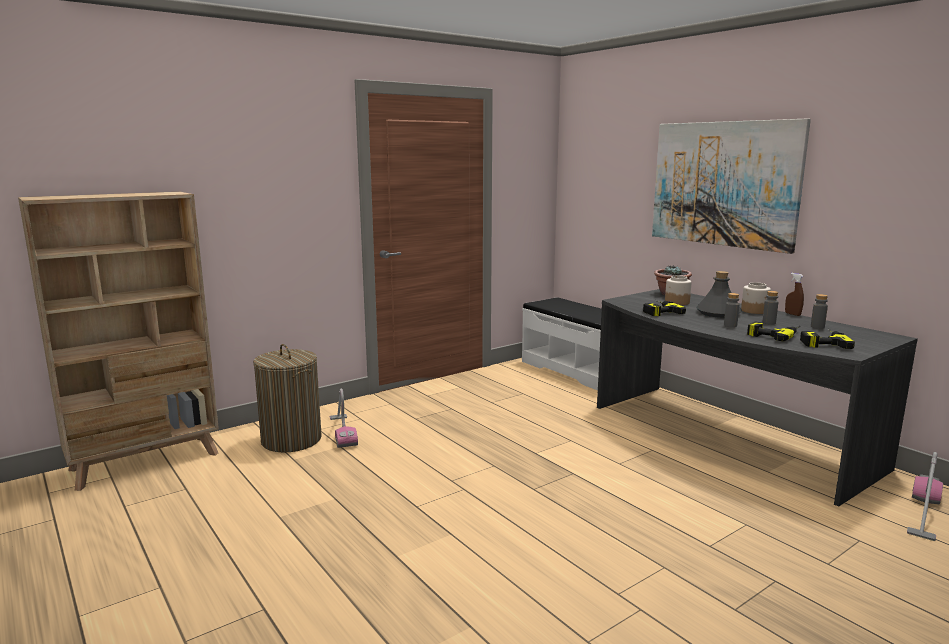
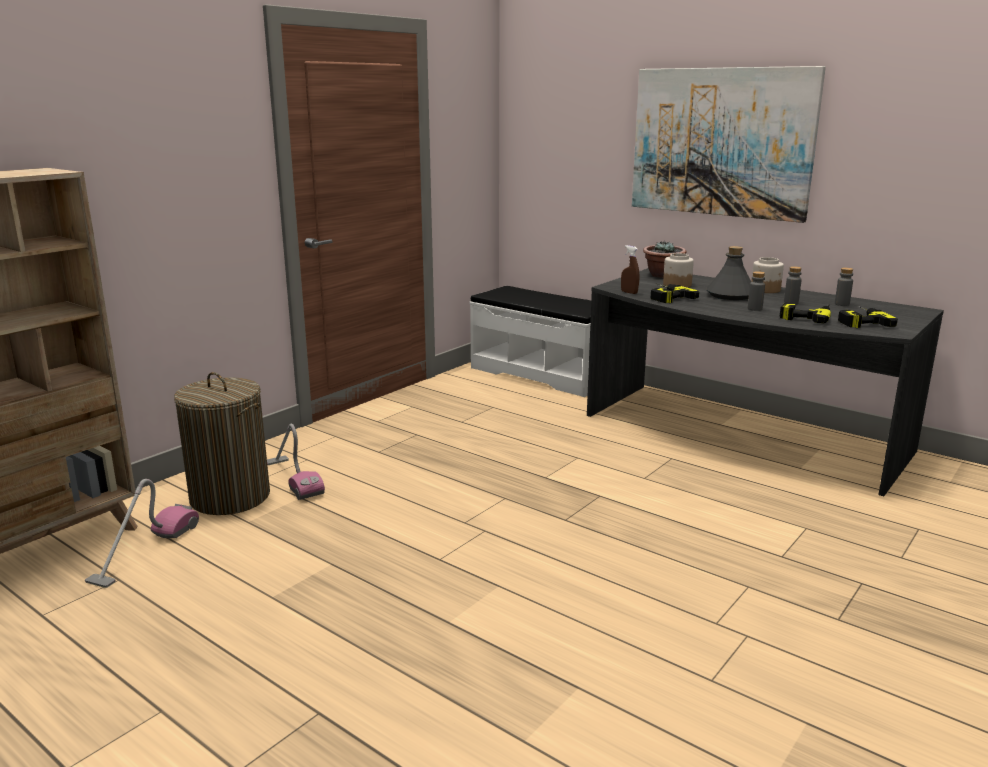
camera: 15 degrees left, 5 degrees up
brown spray bottle [785,273,804,316] -> brown spray bottle moved to [621,245,639,294]
vacuum cleaner [907,452,943,541] -> vacuum cleaner moved to [85,479,199,588]

